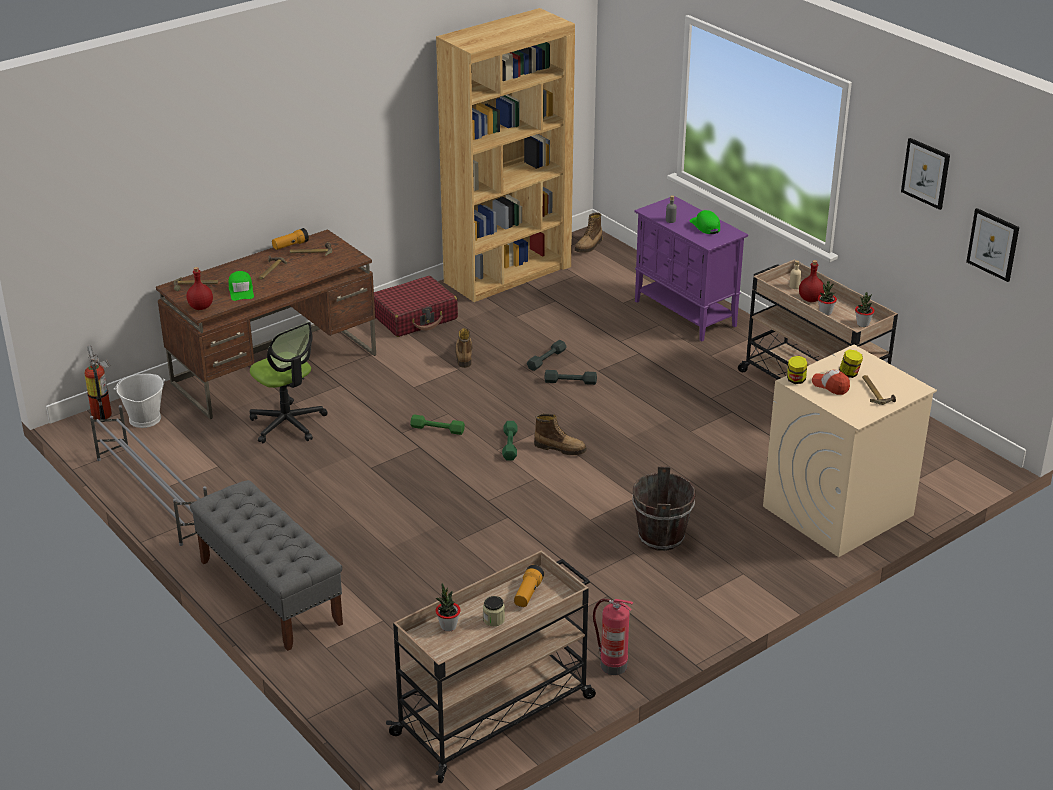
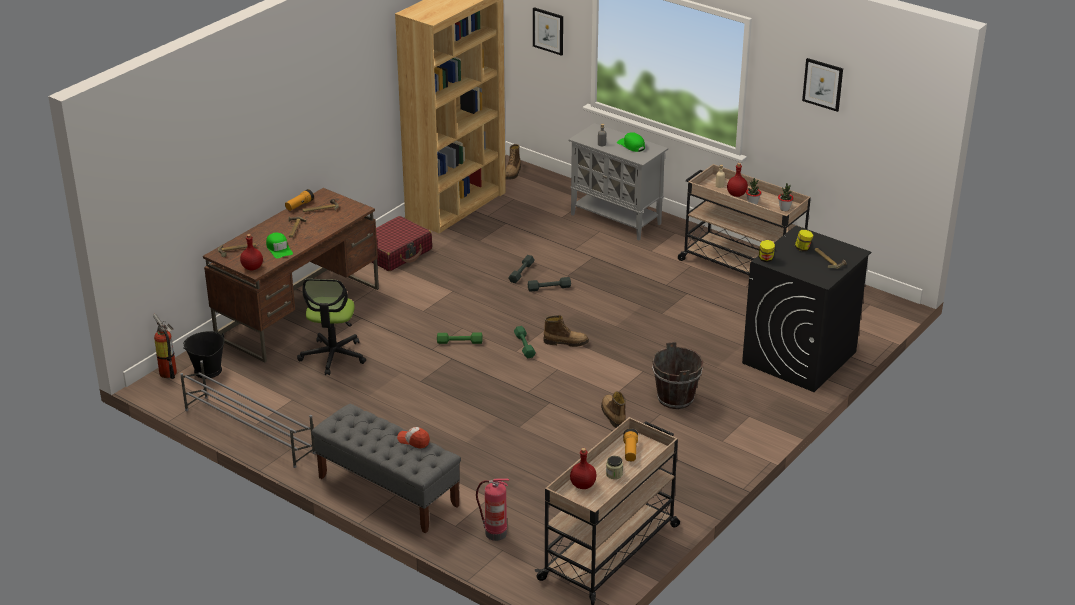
camera: 15 degrees left, 0 degrees up
white bucket [114,374,166,428] -> black bucket [183,331,224,379]
office chair [250,322,328,443] -> office chair turned 60 degrees clockwise [297,279,366,375]
potted plant [436,583,461,632] -> red bottle [570,448,597,489]
boot [455,328,473,368] -> boot moved to [601,392,626,428]
fire extinguisher [593,599,633,675] -> fire extinguisher moved to [476,479,509,541]
purple cabinet [635,196,748,341] -> grey cabinet [569,123,668,240]
beige washing machine [763,345,937,557] -> black washing machine [742,226,871,392]
cap [812,369,850,395] -> cap moved to [397,427,430,449]
picture [966,208,1019,282] -> picture moved to [533,7,563,56]

